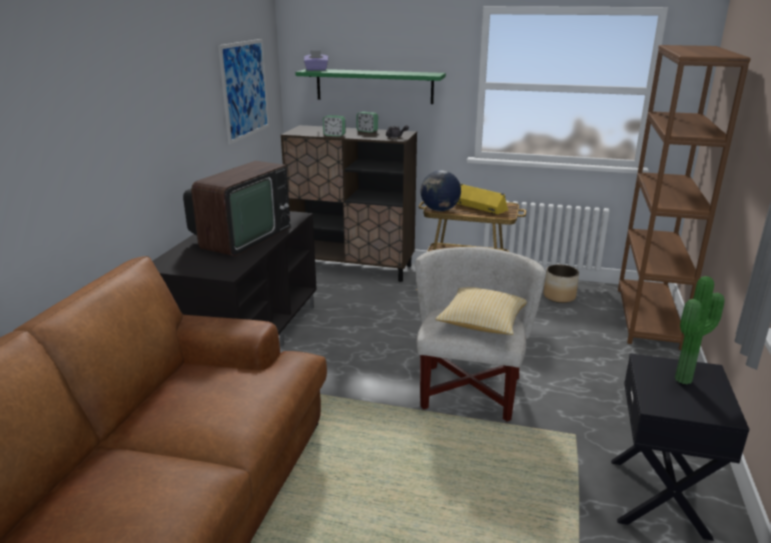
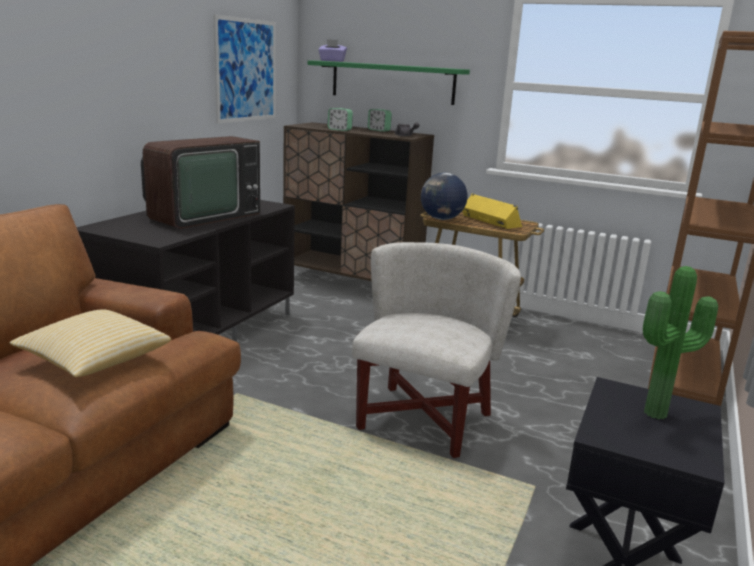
camera: 10 degrees right, 5 degrees down
pillow [436,287,527,335] -> pillow moved to [10,309,171,377]
planter [543,265,579,303] -> none

